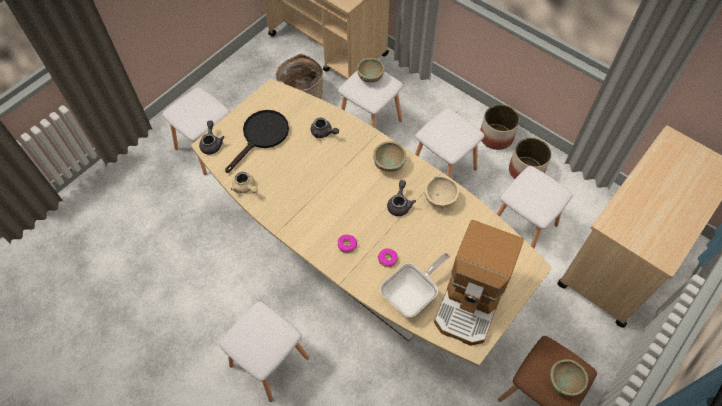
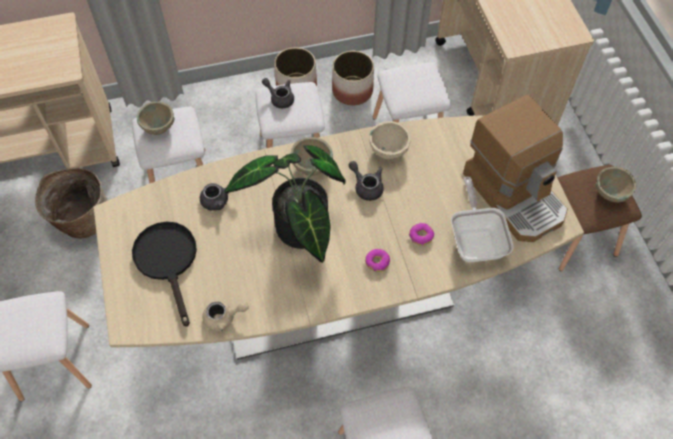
camera: 55 degrees left, 0 degrees up
grey teapot [199,120,225,155] -> grey teapot moved to [262,78,294,108]
none -> potted plant [224,145,346,263]

